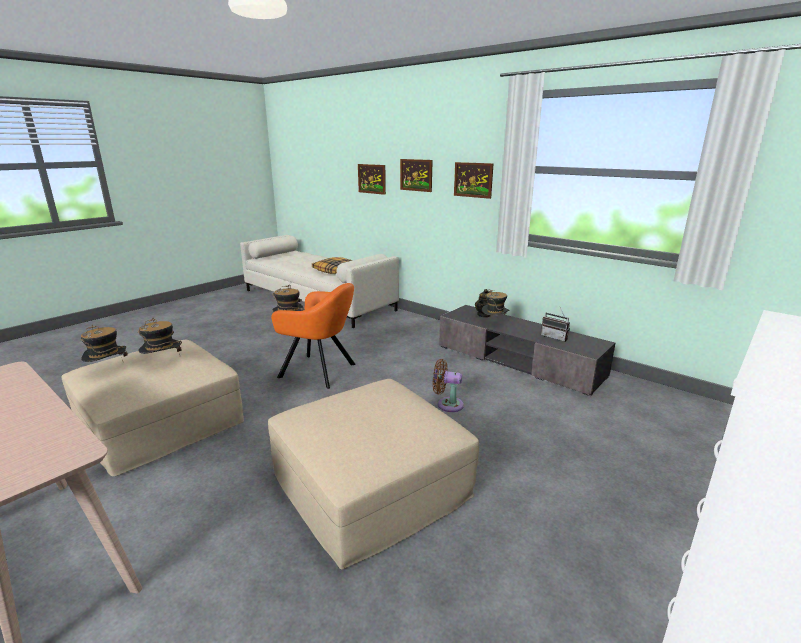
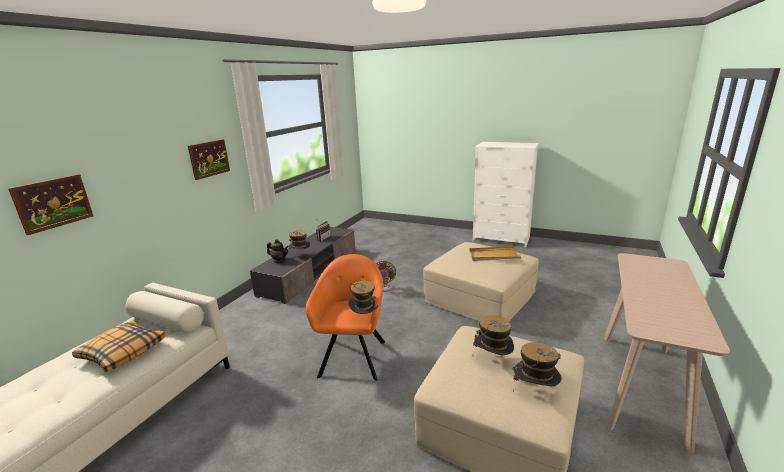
camera: 105 degrees left, 0 degrees up
picture [400,159,433,192] -> none
none -> beige tray [469,246,521,261]

